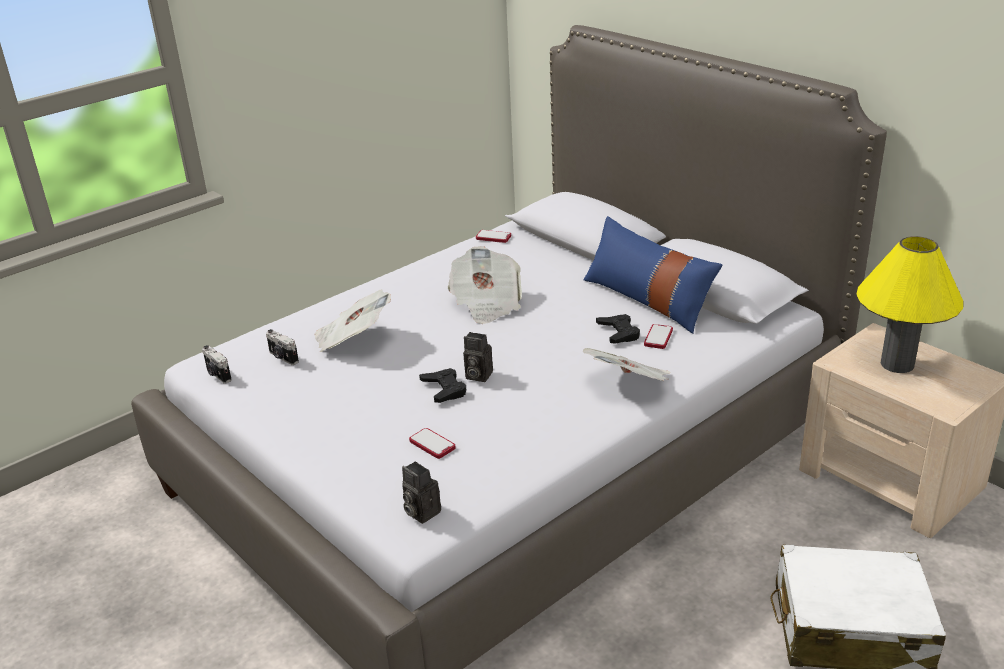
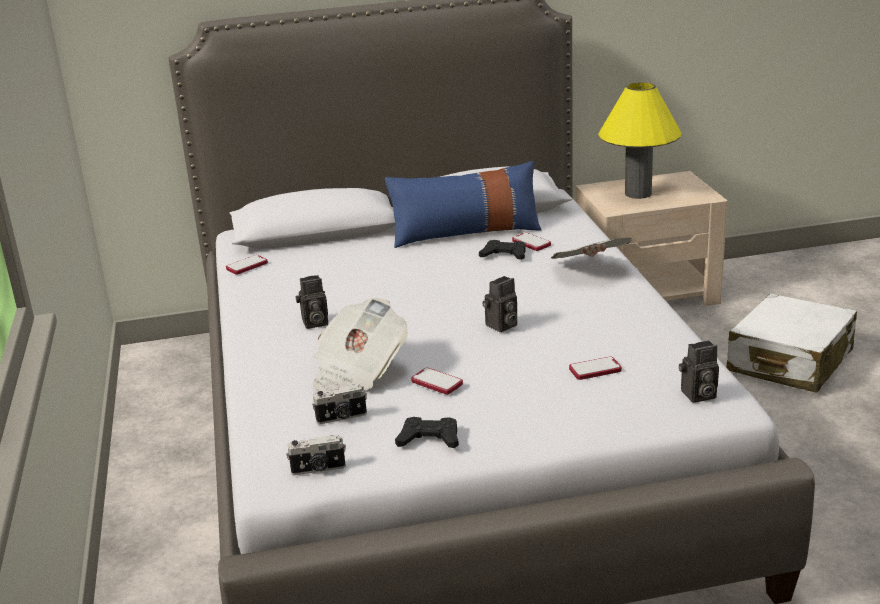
camera: 60 degrees left, 5 degrees down
black game controller [419,368,466,403] -> black game controller moved to [395,417,459,448]
newspaper [448,246,522,324] -> none
none -> camera [296,275,328,329]
none -> phone [411,368,463,394]

